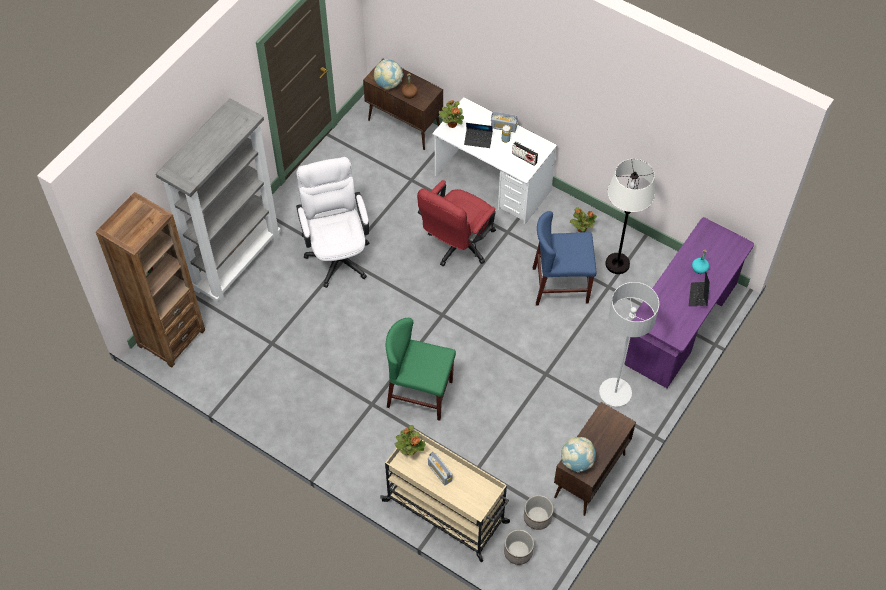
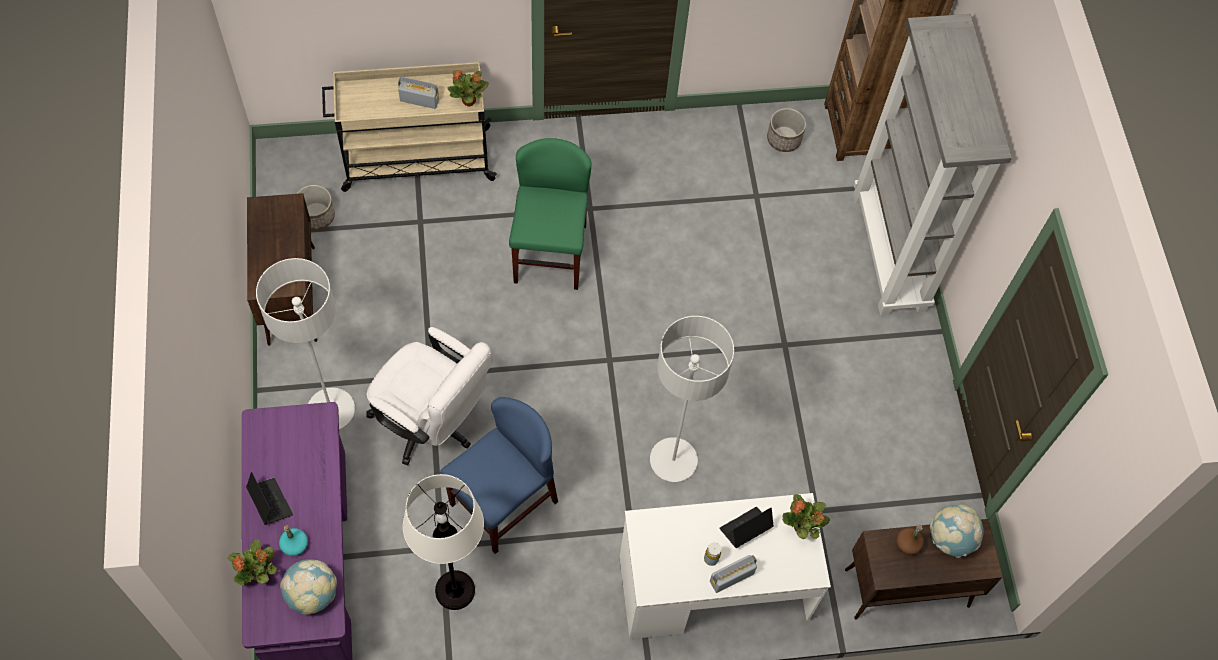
camera: 135 degrees right, 5 degrees up
white office chair [296,157,369,288] -> white office chair moved to [366,327,492,465]
green chair [386,318,456,421] -> green chair turned 60 degrees counterclockwise [509,138,591,290]
red office chair [417,180,496,266] -> grey floor lamp [650,316,734,482]
planter [504,530,534,565] -> planter moved to [767,108,806,152]
radio [512,141,538,166] -> none
globe [561,437,596,473] -> globe moved to [280,559,337,615]
potted plant [570,207,597,232] -> potted plant moved to [228,540,277,585]

